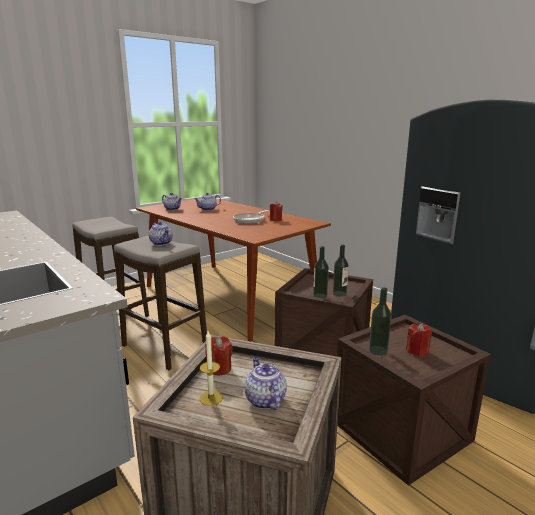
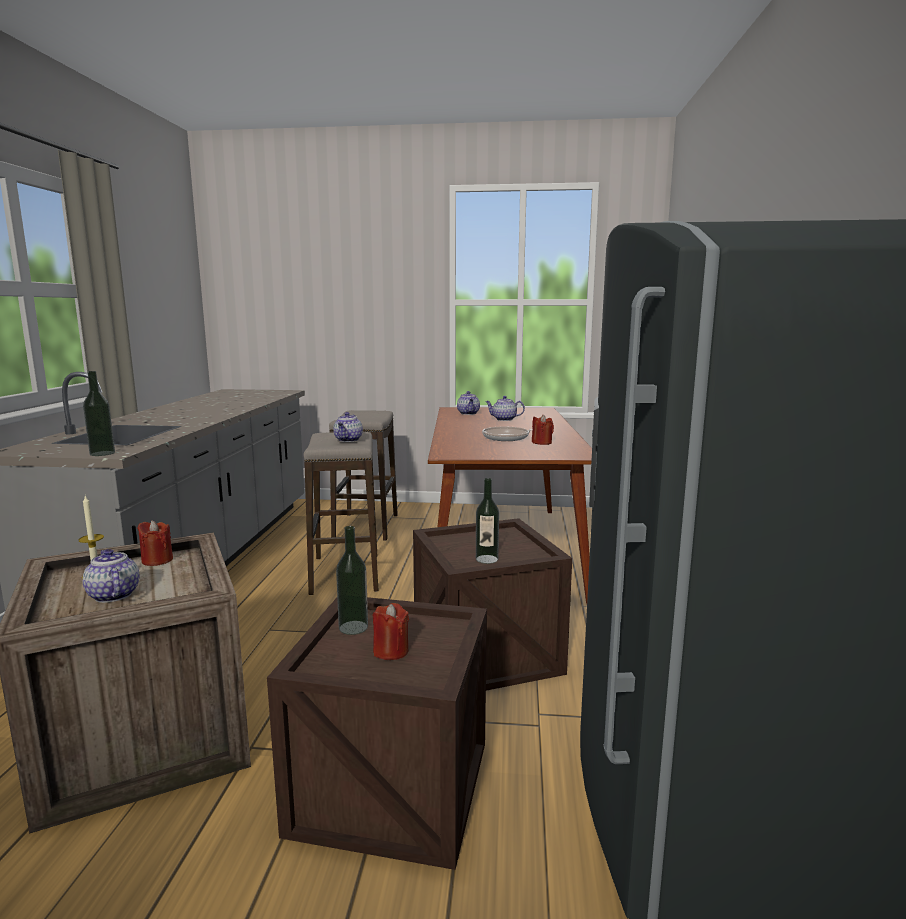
camera: 45 degrees right, 5 degrees down
teapot [244,357,287,410] -> teapot turned 60 degrees counterclockwise [82,549,139,603]
bottle [313,246,329,299] -> bottle moved to [83,371,115,456]

